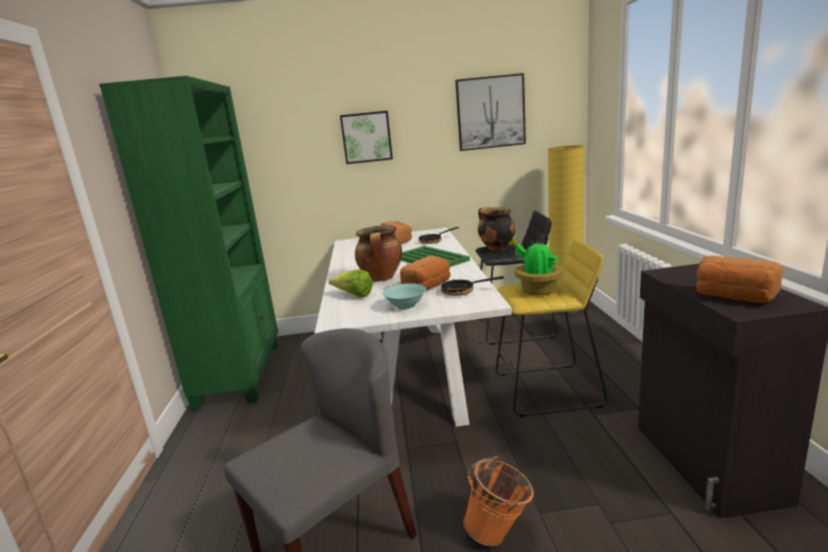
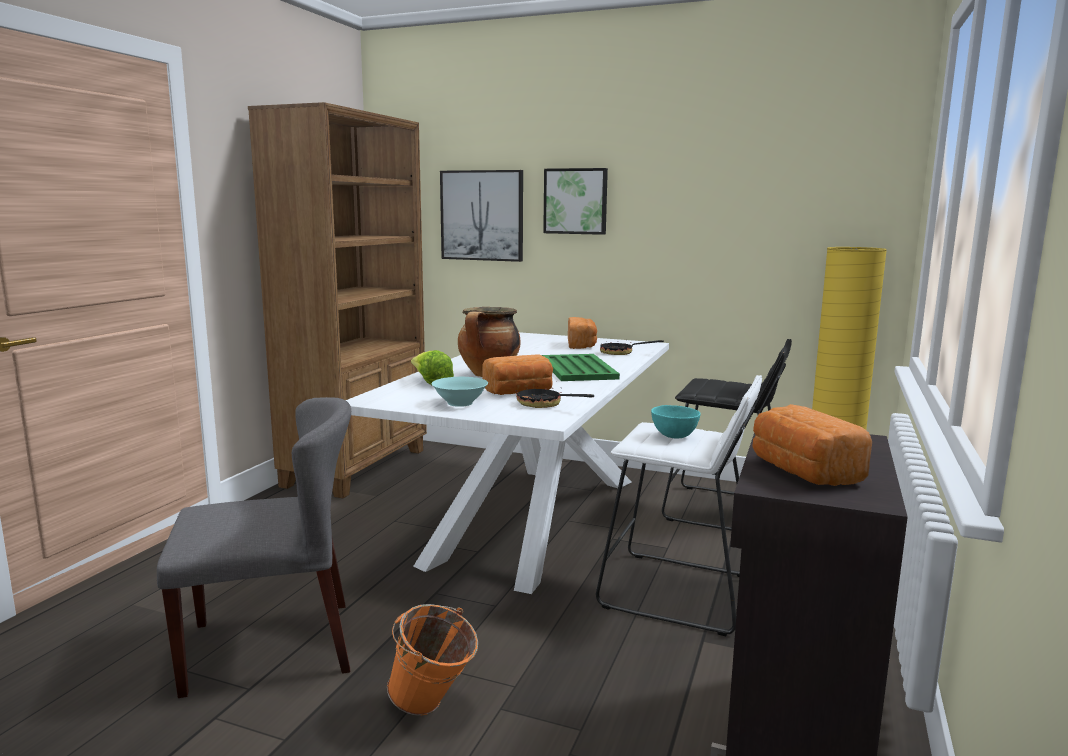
camera: 25 degrees right, 5 degrees down
green bookcase [99,76,278,411] -> brown bookcase [248,102,427,498]
picture [455,73,526,151] -> picture moved to [440,170,523,262]
cooking pot [478,207,515,251] -> none
yellow stool [495,239,607,417] -> white stool [596,375,762,636]
potted plant [508,237,563,296] -> turquoise bowl [651,405,701,438]

